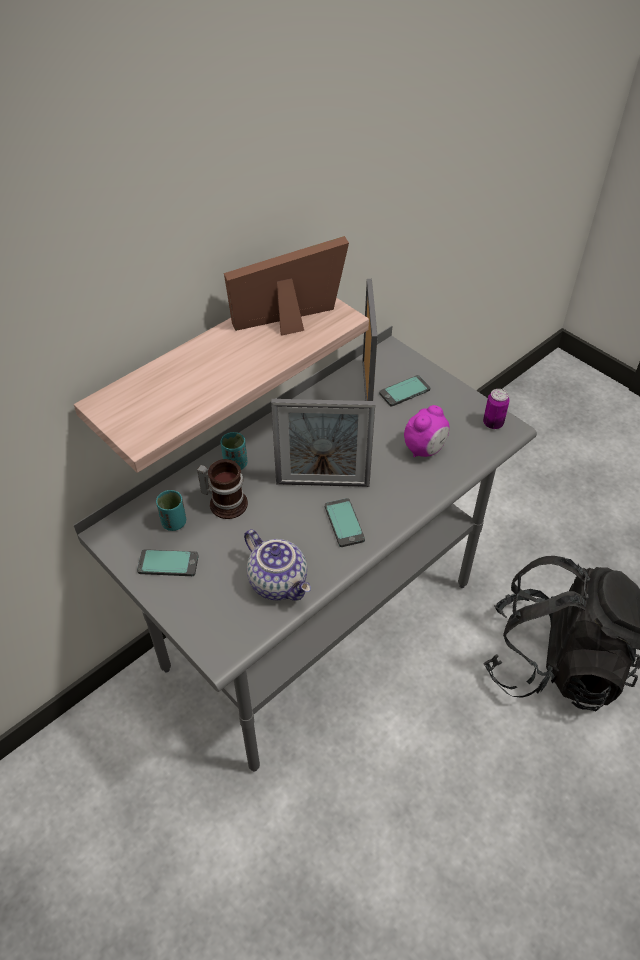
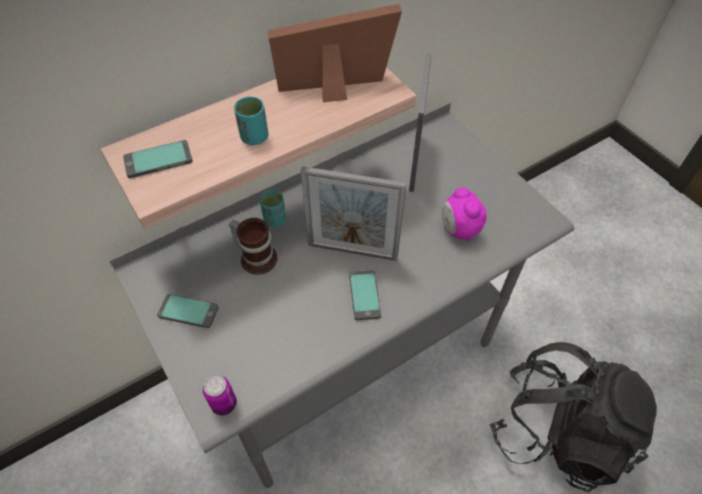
camera: 10 degrees right, 5 degrees up
turquoise cup [156,490,186,531] -> turquoise cup moved to [234,96,268,145]
teapot [244,529,311,601] -> none
phone [379,375,431,407] -> phone moved to [123,140,193,178]
alarm clock [404,405,450,458] -> alarm clock turned 105 degrees clockwise [442,188,487,241]
can [483,389,510,429] -> can moved to [203,375,237,416]

